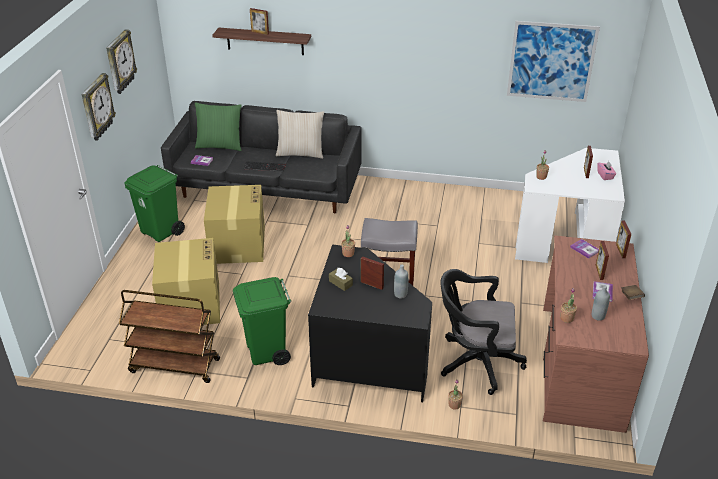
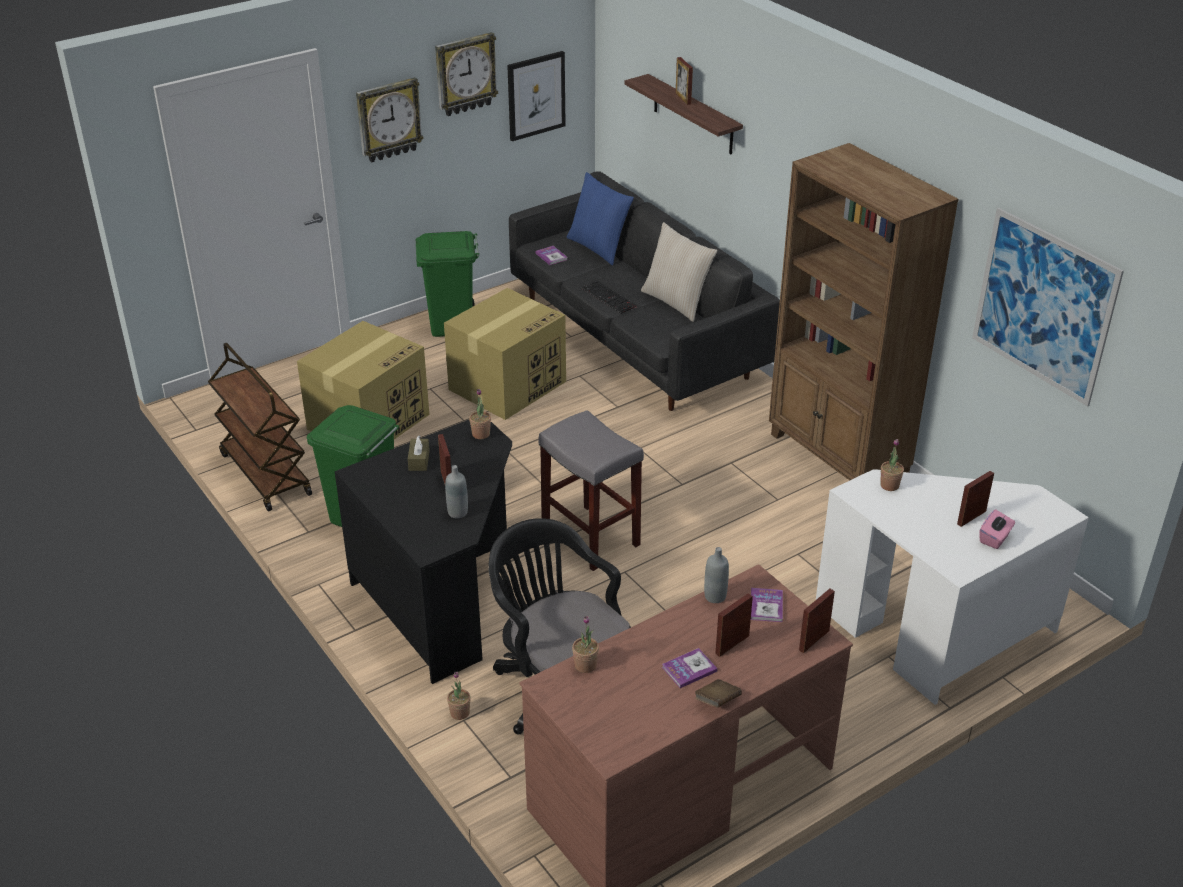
camera: 45 degrees right, 0 degrees up
green pillow [195,103,242,151] -> blue pillow [567,172,634,265]
grey bottle [592,285,610,321] -> grey bottle moved to [704,547,729,603]
none -> picture [507,51,566,141]
none -> brown bookcase [769,143,959,481]

